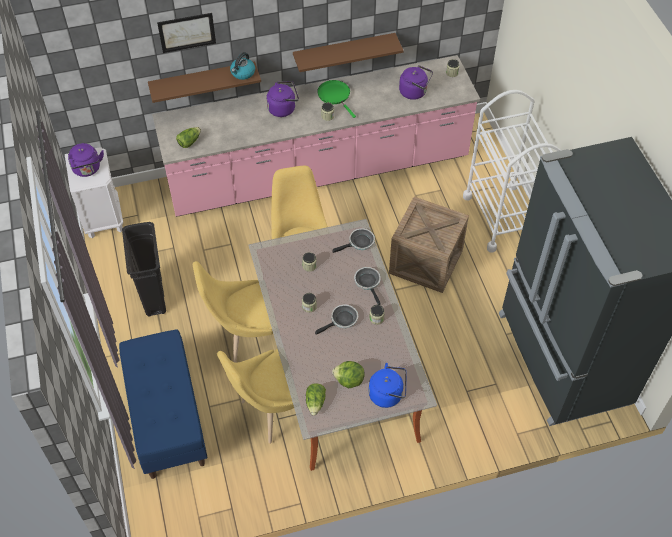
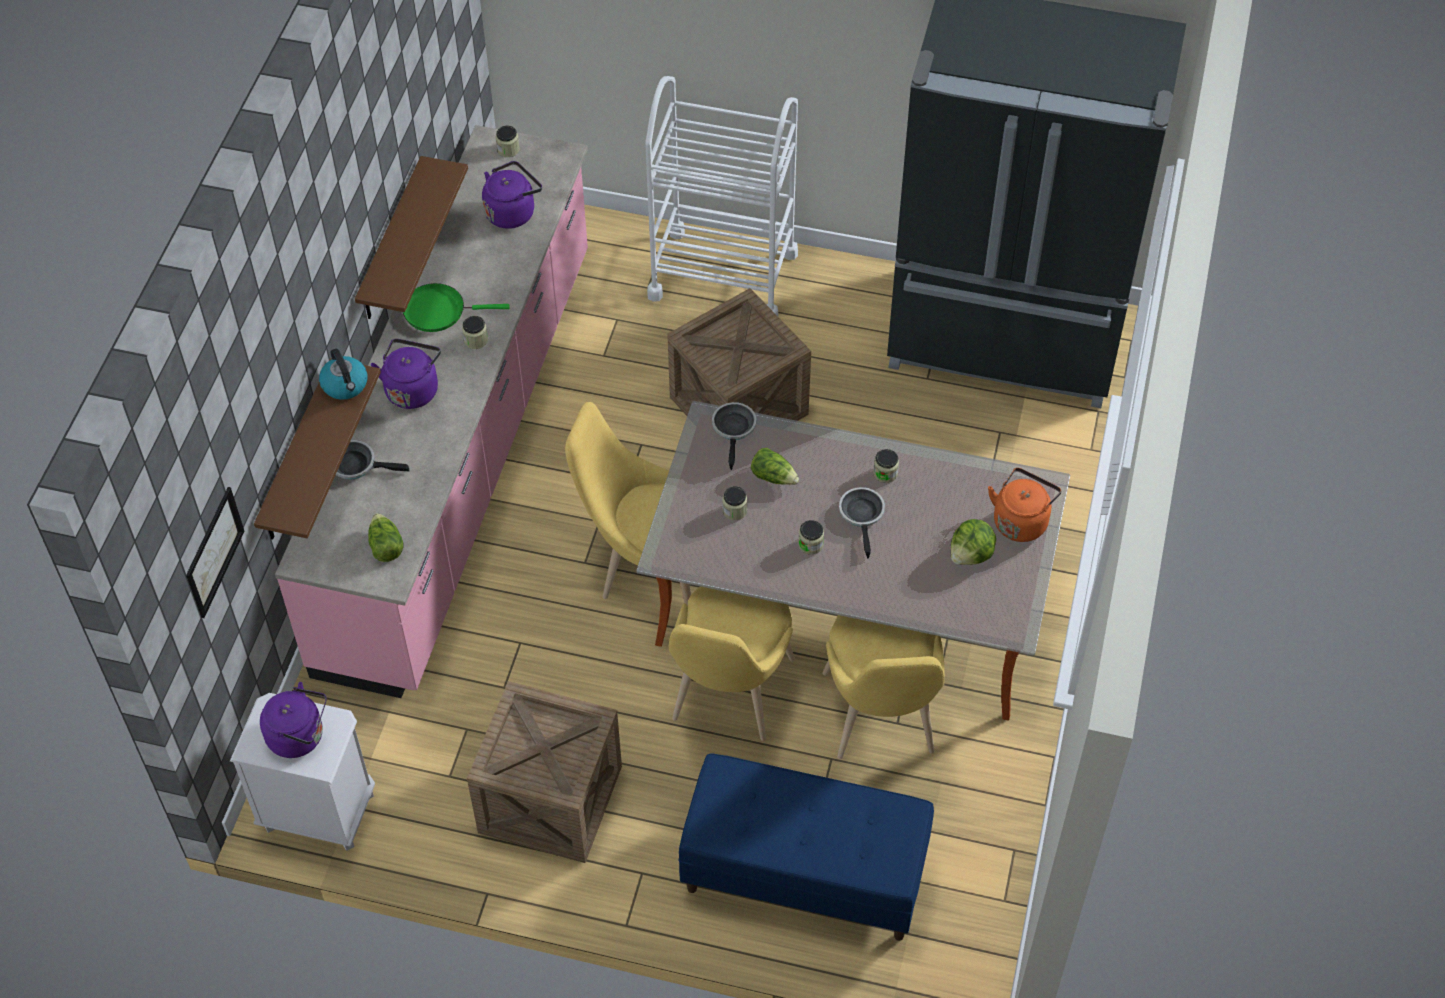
camera: 60 degrees left, 0 degrees up
black trash can [122,222,166,316] -> crate [467,681,622,863]
picture [157,13,216,53] -> picture moved to [186,487,244,618]
lettuce [306,383,326,416] -> lettuce moved to [751,448,799,485]
frying pan [354,267,381,305] -> frying pan moved to [336,440,410,479]
blue kettle [369,363,407,408] -> orange kettle [988,468,1061,542]

